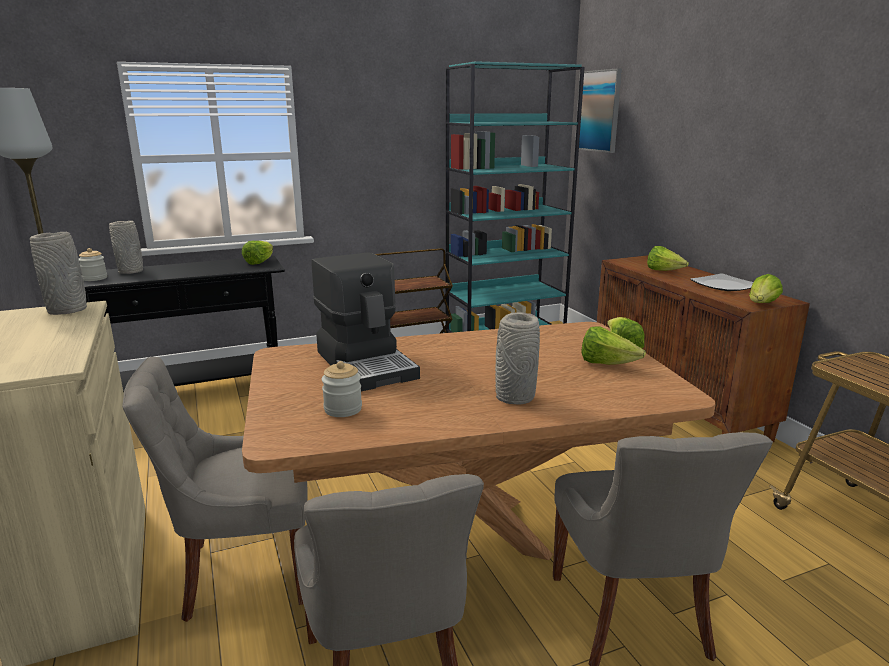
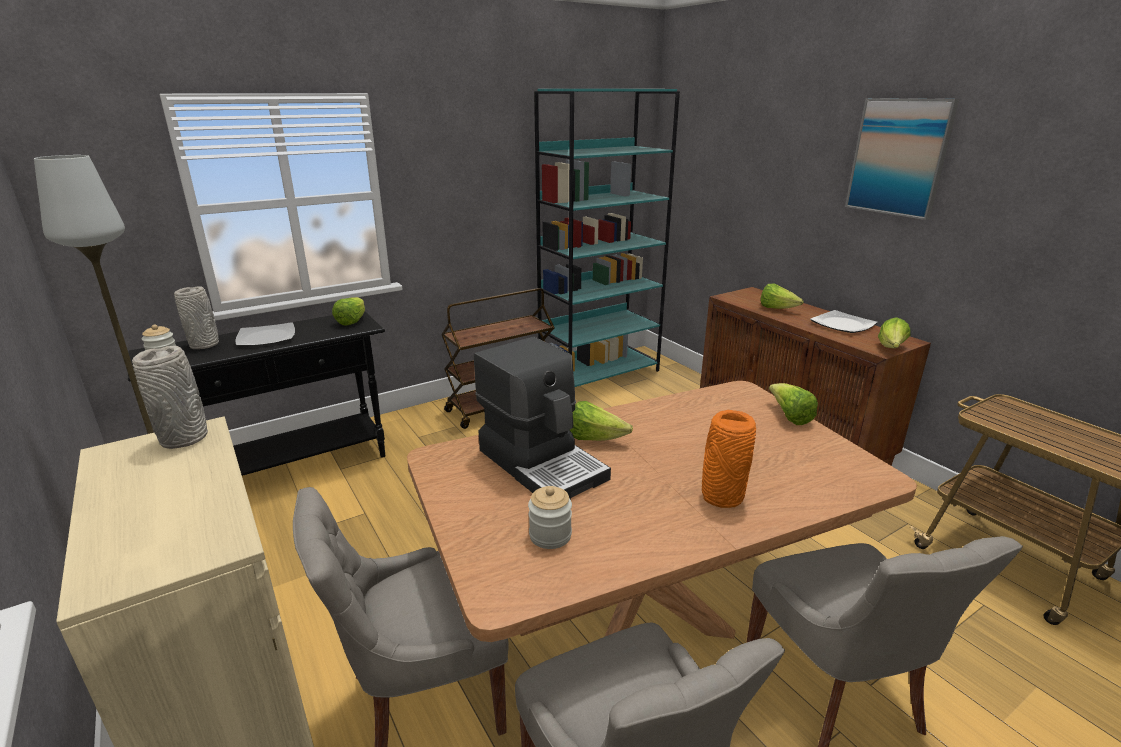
camera: 10 degrees left, 5 degrees up
grey vase [495,312,540,404] -> orange vase [702,410,756,508]
picture [575,68,622,153] -> picture moved to [845,98,959,220]
lettuce [581,326,646,365] -> lettuce moved to [570,401,633,441]
none -> plate [235,322,295,346]

